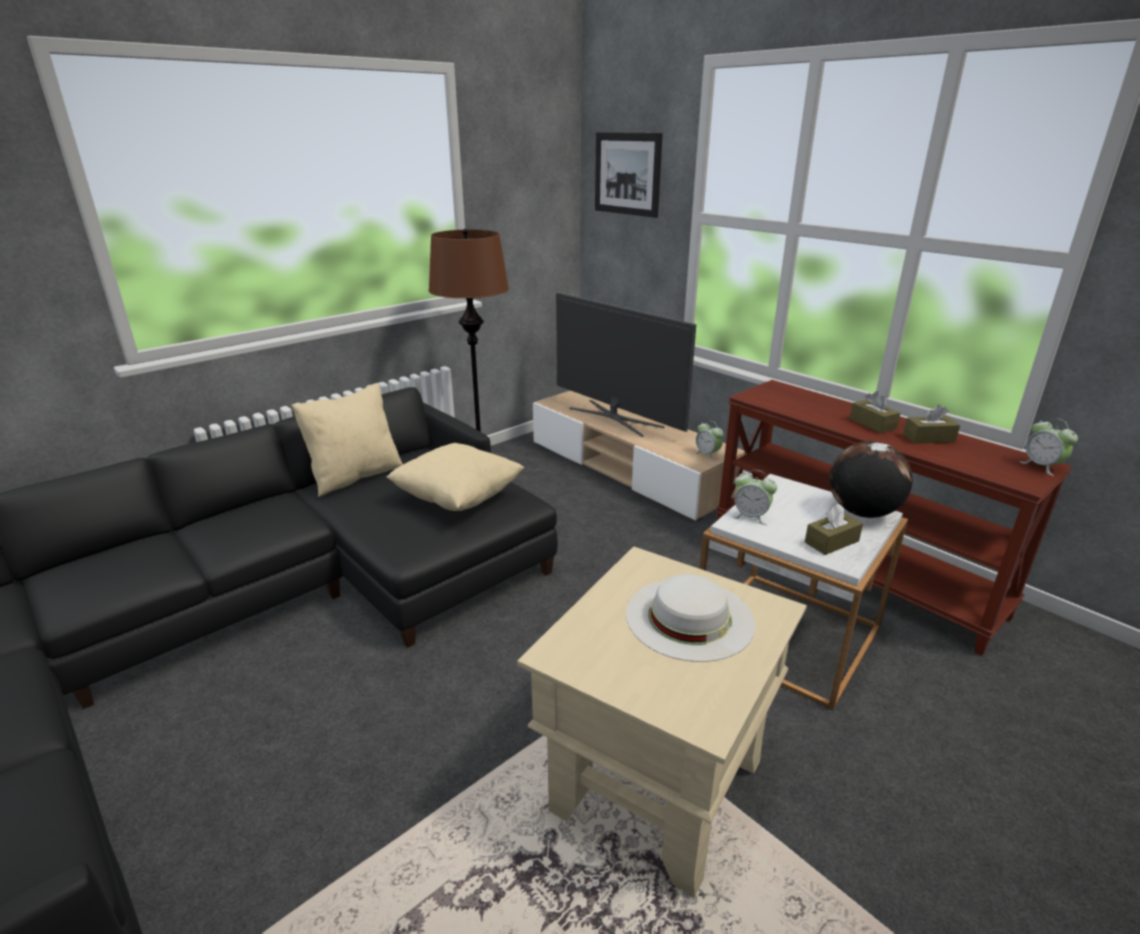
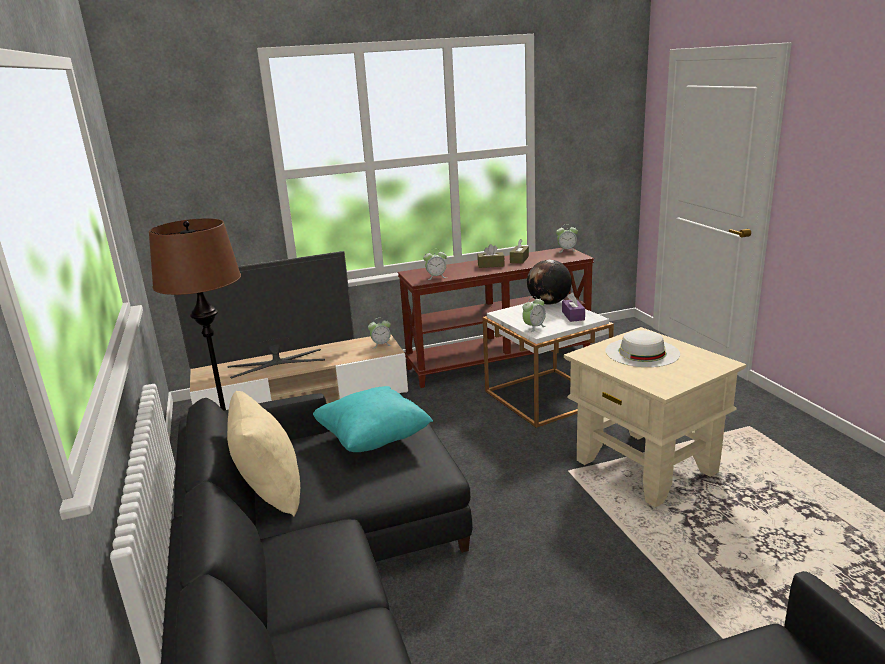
camera: 65 degrees left, 5 degrees down
beige pillow [386,443,524,511] -> turquoise pillow [313,386,433,452]
picture [595,132,663,218] -> none
brown tissue box [805,504,863,555] -> purple tissue box [562,293,585,322]
none -> alarm clock [423,249,447,280]

